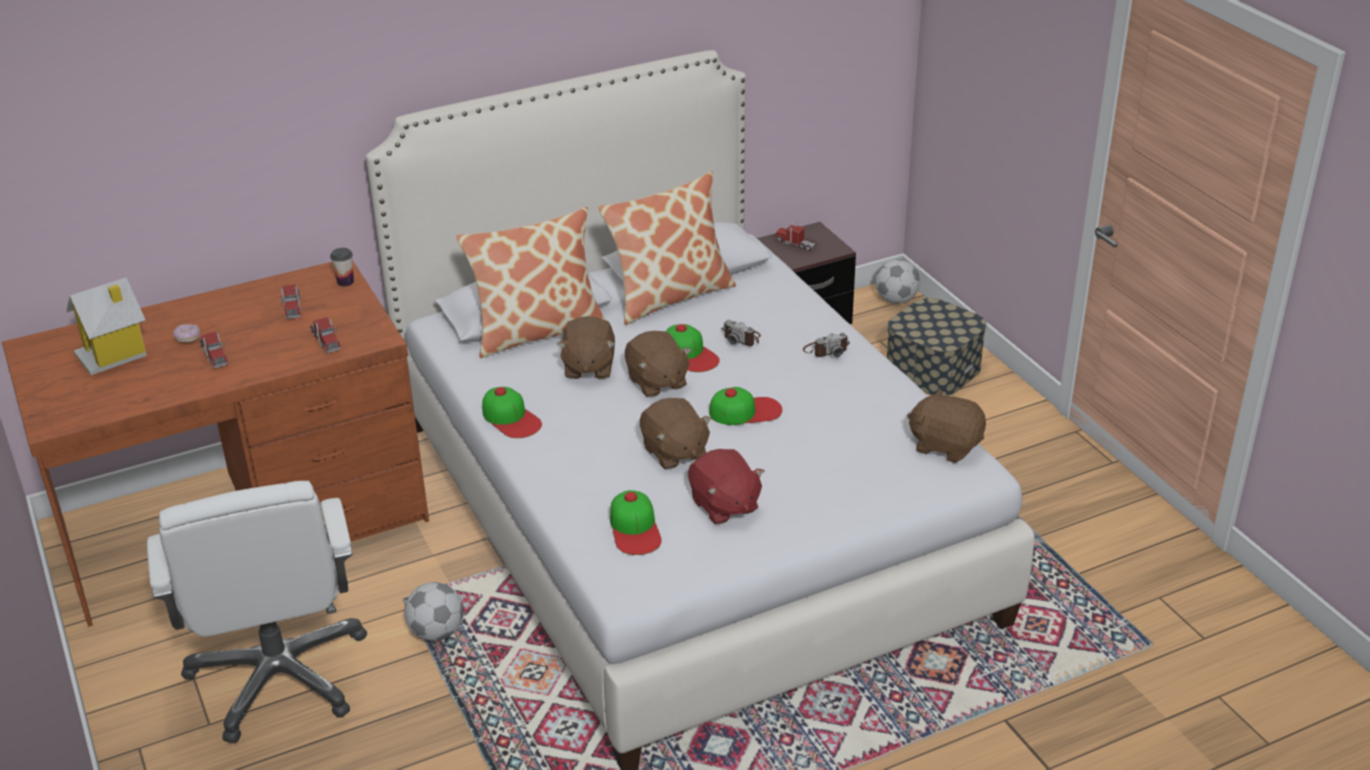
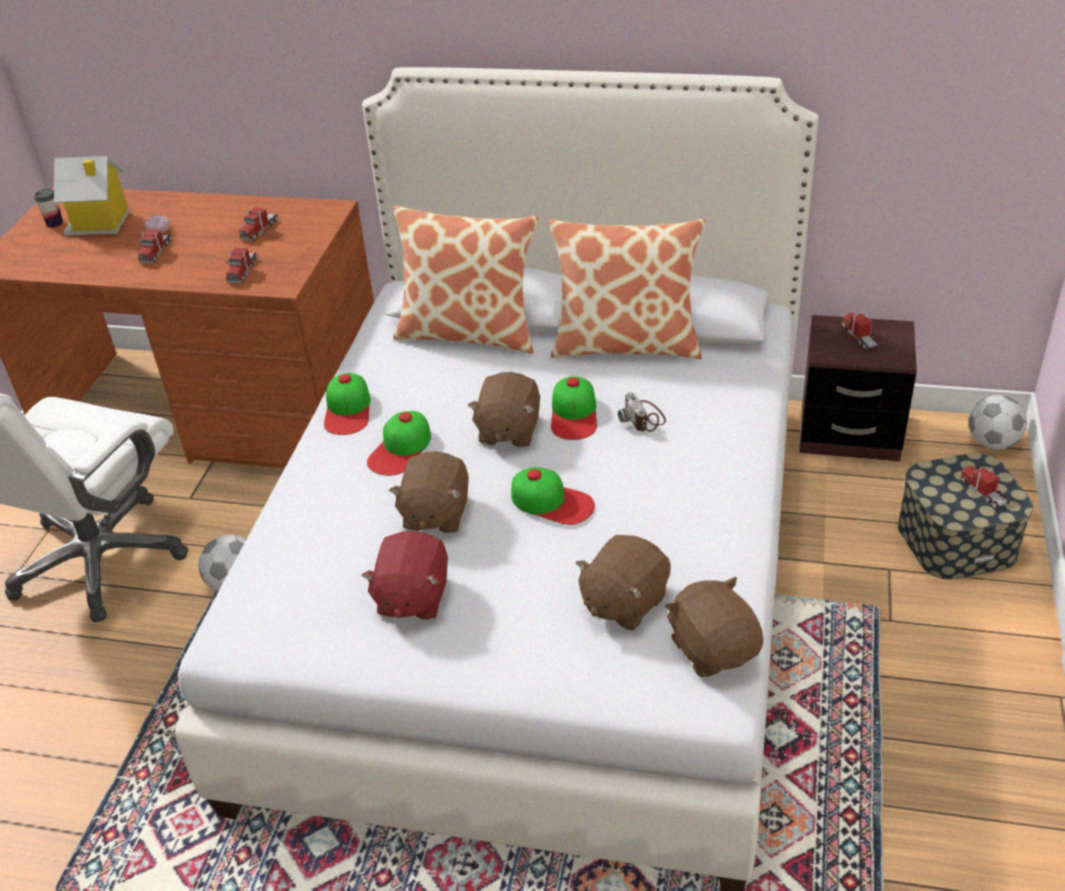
camera: 40 degrees right, 5 degrees up
cup [330,248,354,286] -> cup moved to [34,189,63,228]
brown plush toy [557,316,615,379] -> brown plush toy moved to [576,535,671,631]
cap [610,490,661,555] -> cap moved to [367,411,431,476]
camera [803,332,850,357] -> none
none -> toy truck [960,466,1010,509]

